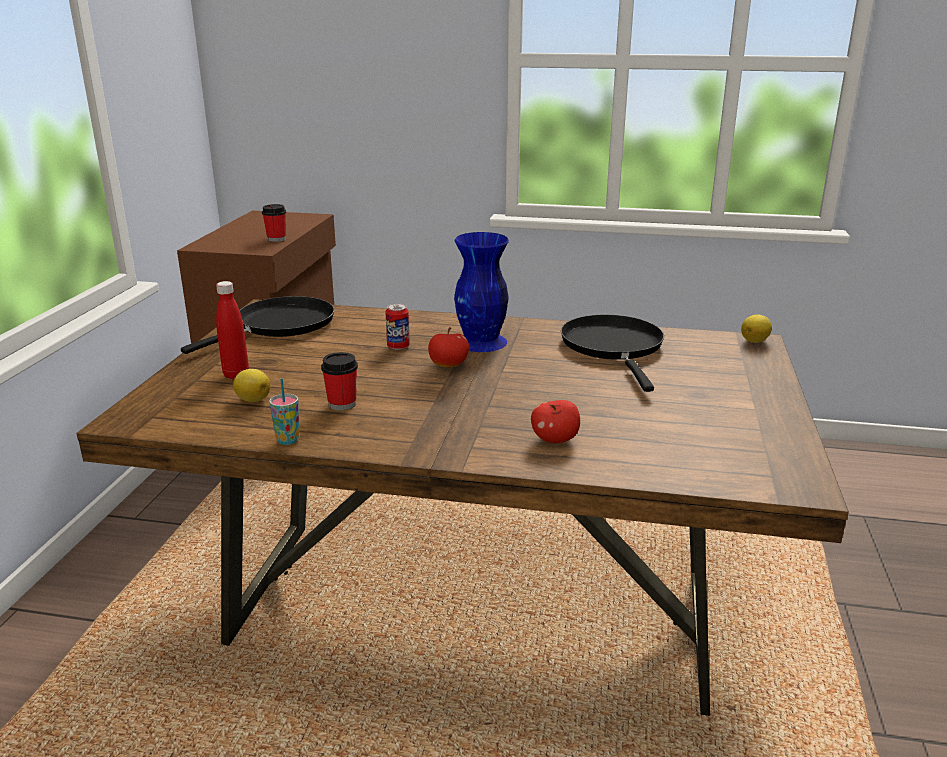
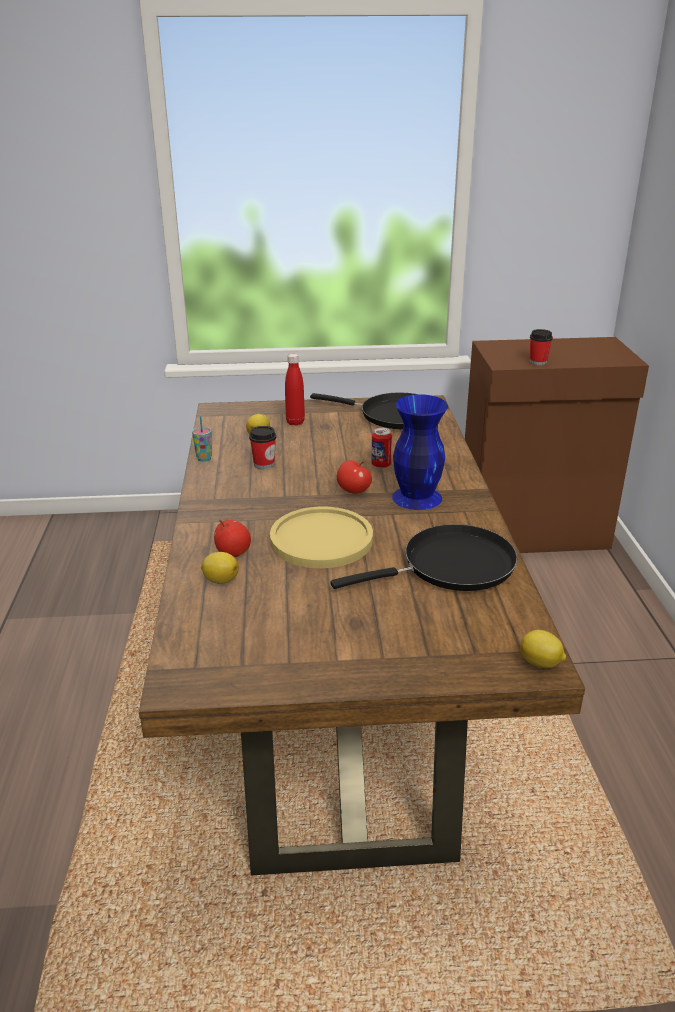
camera: 75 degrees right, 5 degrees up
none -> lemon [201,552,239,584]
none -> yellow plate [270,506,373,568]

